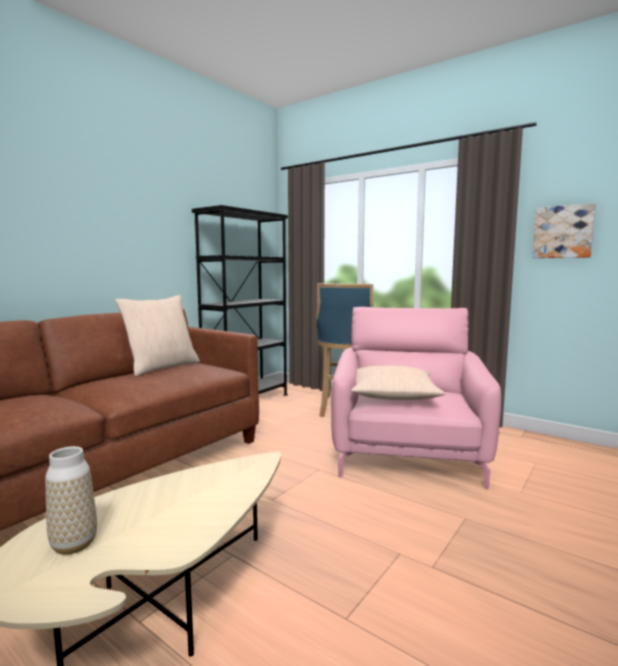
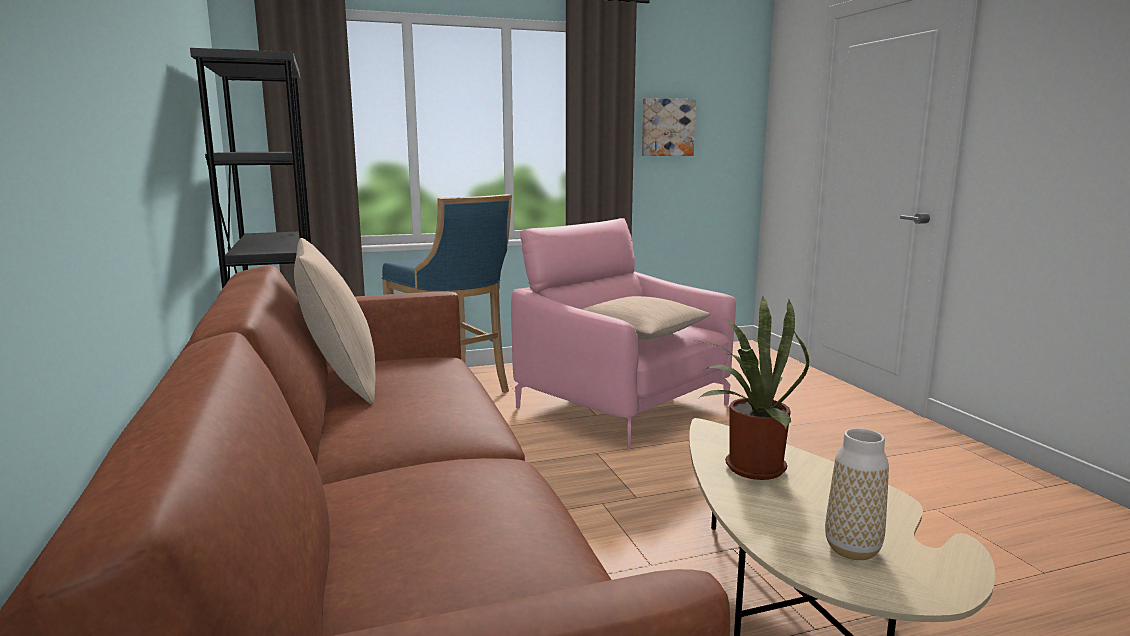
camera: 55 degrees left, 5 degrees up
none -> potted plant [695,297,809,480]

